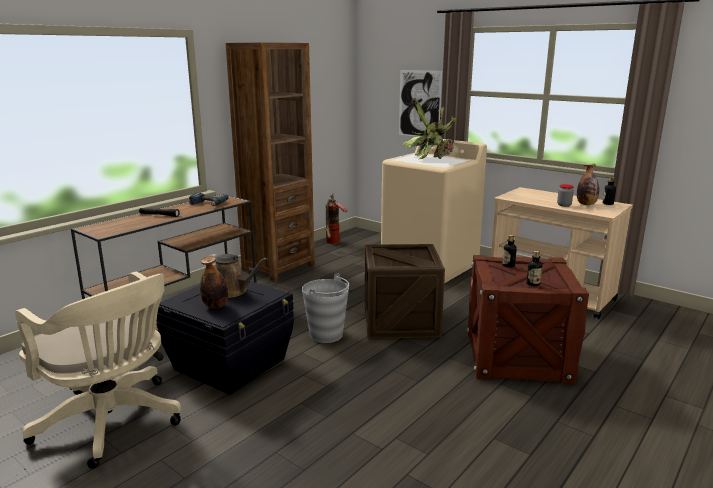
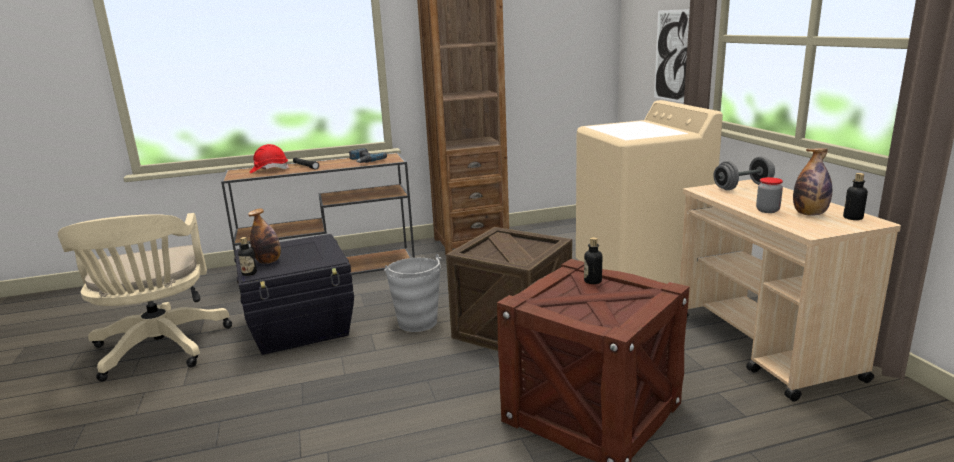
camera: 35 degrees right, 0 degrees up
brown watering can [210,254,268,298] -> none
fire extinguisher [325,193,348,244] -> none
potted plant [403,98,457,160] -> none
bottle [527,251,542,286] -> bottle moved to [238,237,257,276]
none -> red hard hat [250,144,289,173]
none -> grey dumbbell [714,157,775,190]

